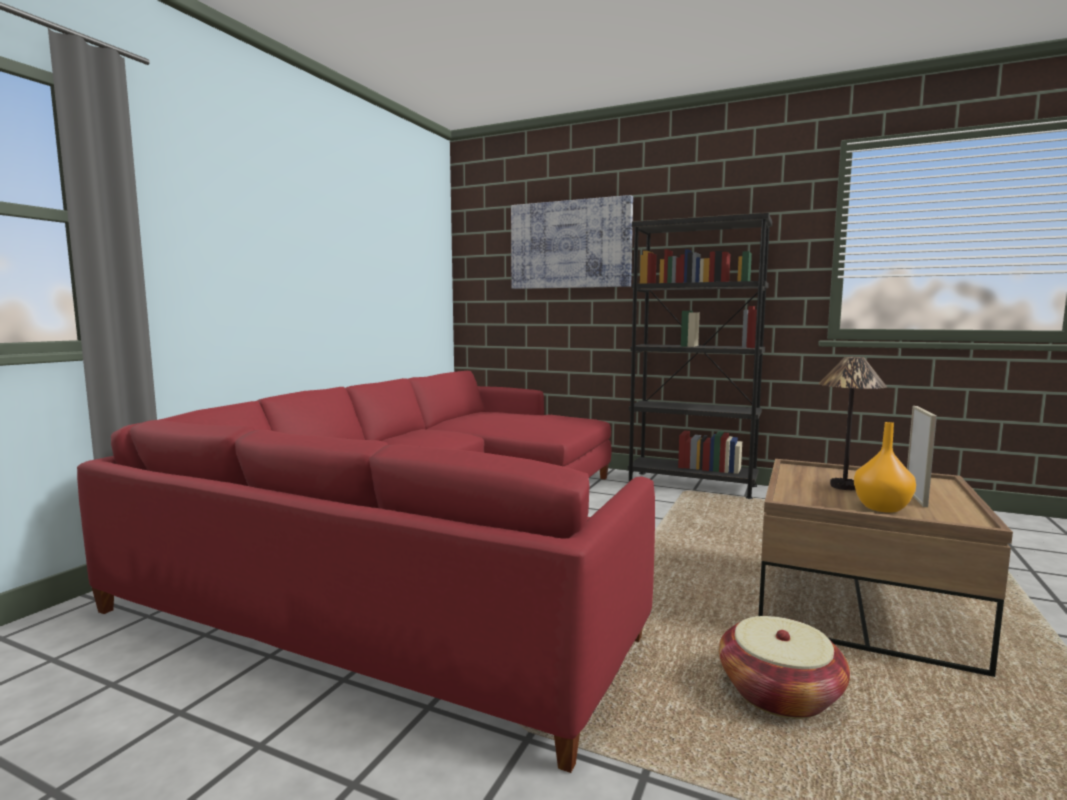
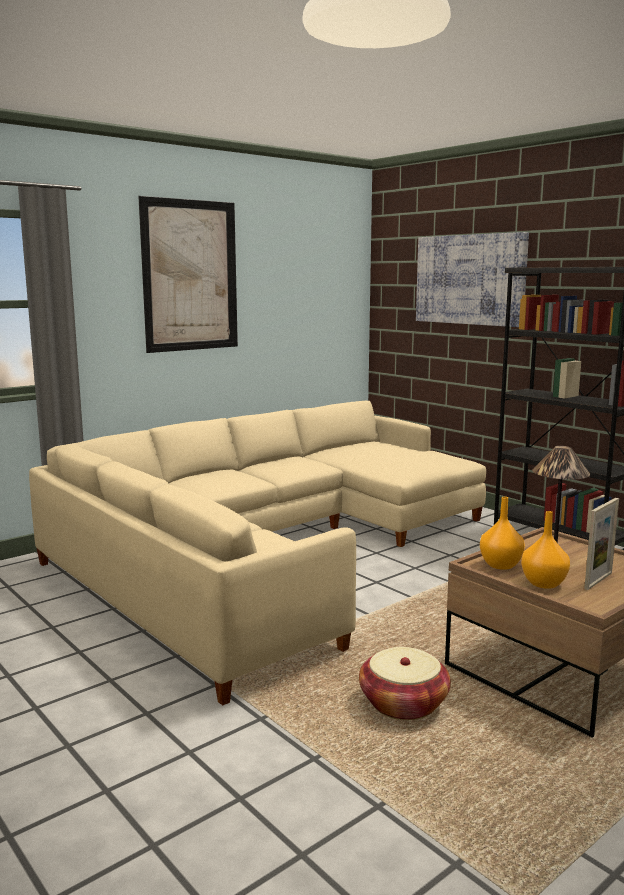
camera: 25 degrees right, 5 degrees up
red sofa [77,371,655,773] -> beige sofa [29,401,486,705]
none -> picture [138,196,238,353]
none -> orange vase [480,497,525,570]

